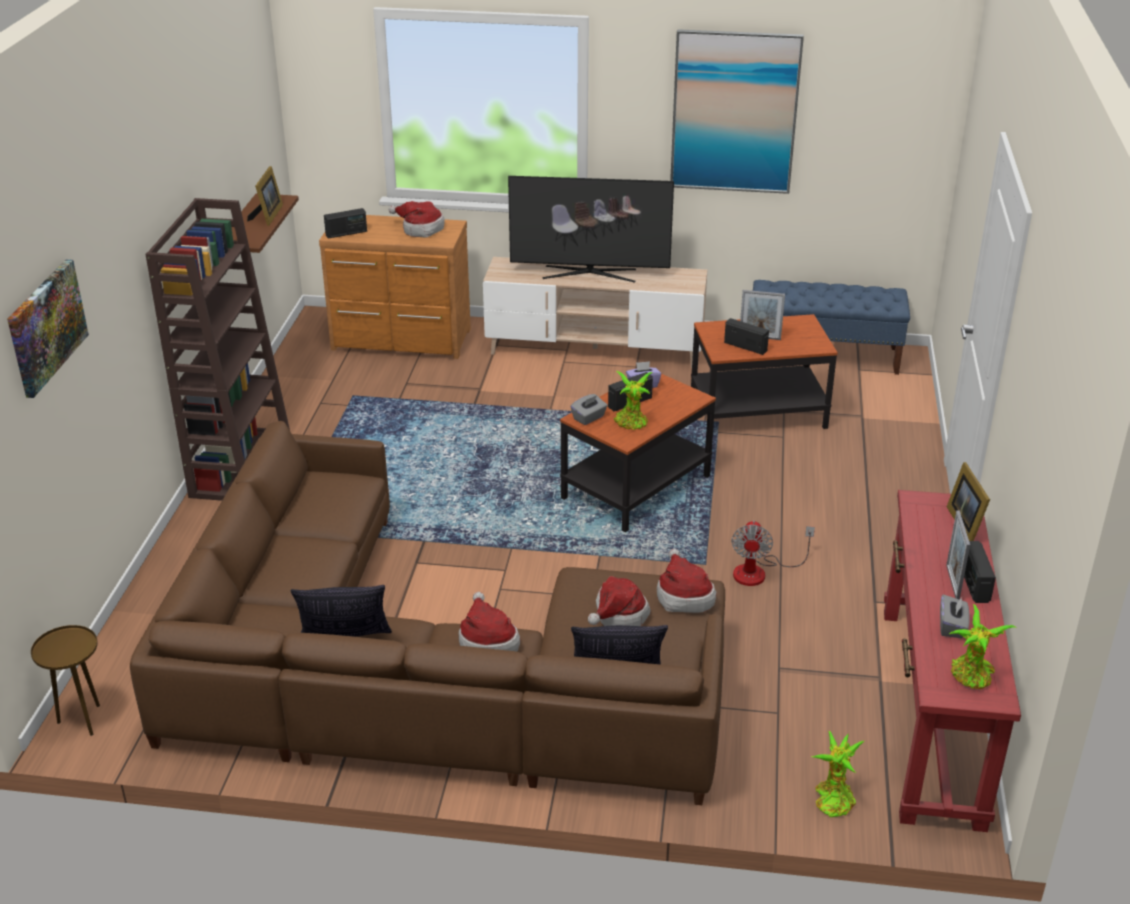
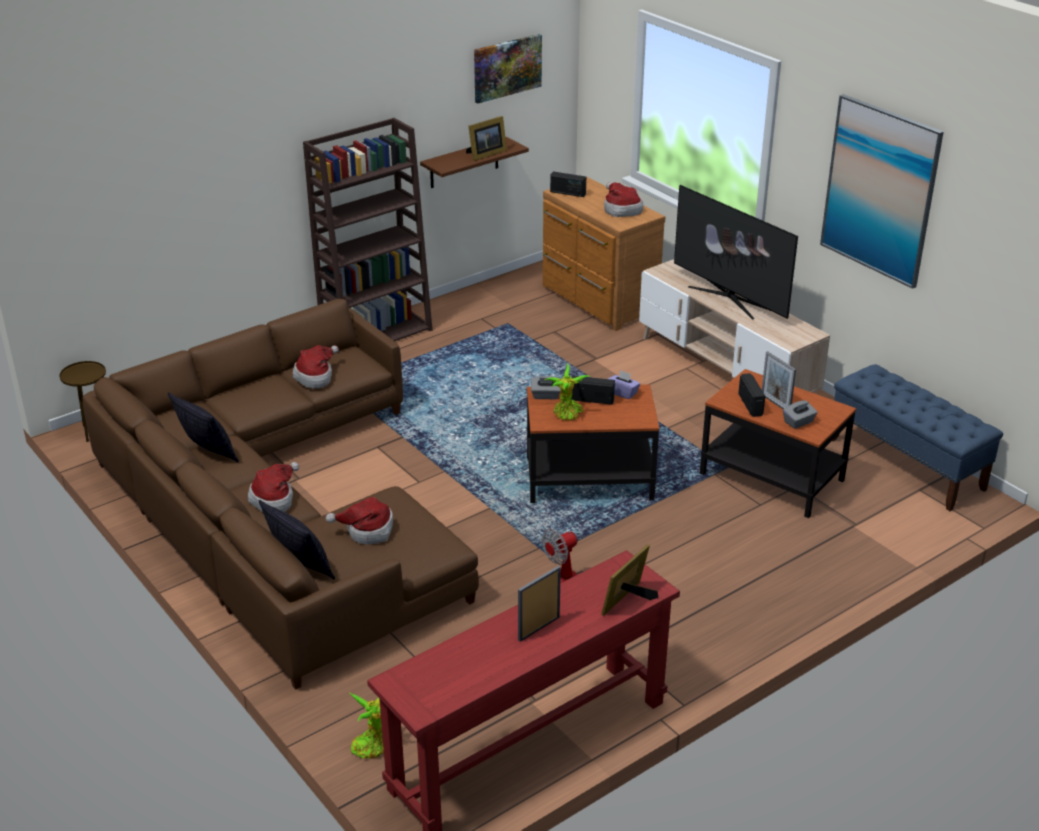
camera: 45 degrees right, 0 degrees up
picture [7,259,89,398] -> picture moved to [474,34,542,103]
hat [657,549,716,613] -> hat moved to [293,345,339,389]
grey tissue box [940,595,970,638] -> grey tissue box moved to [783,400,817,429]
potted plant [949,604,1017,689] -> none
radio [964,541,996,603] -> none

